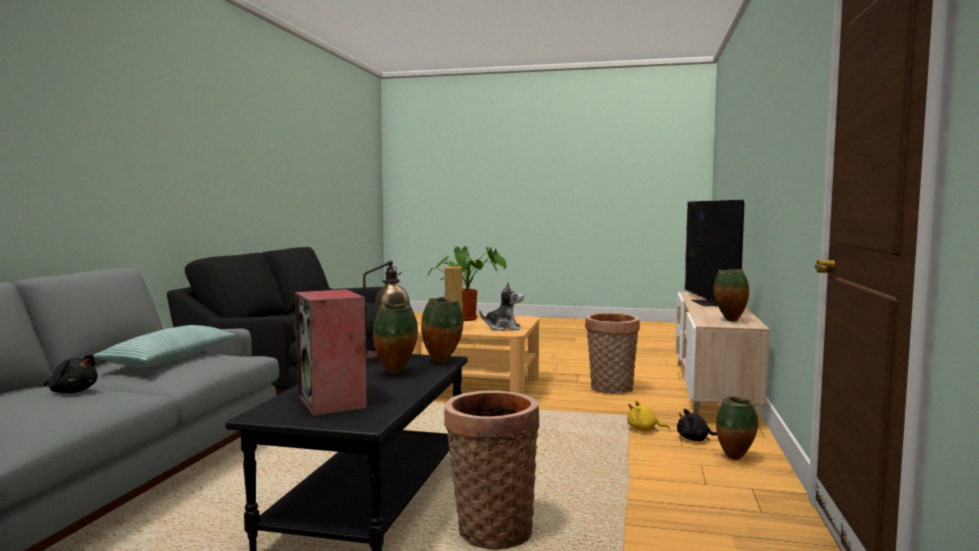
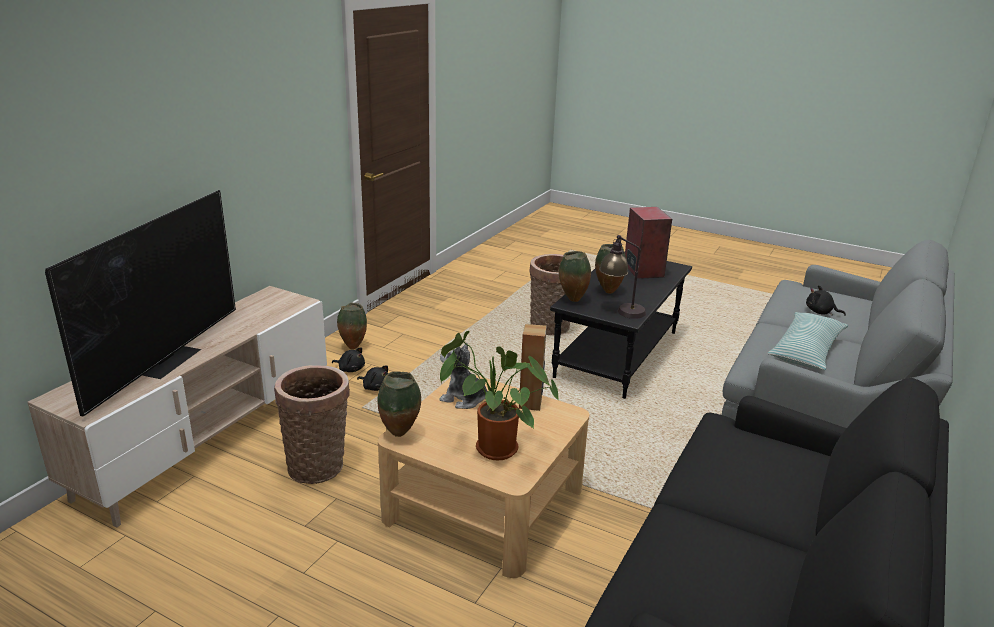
camera: 165 degrees left, 20 degrees up
yellow plush toy [627,400,670,432] -> black plush toy [357,365,388,391]
vase [714,269,749,321] -> vase moved to [377,371,421,437]

